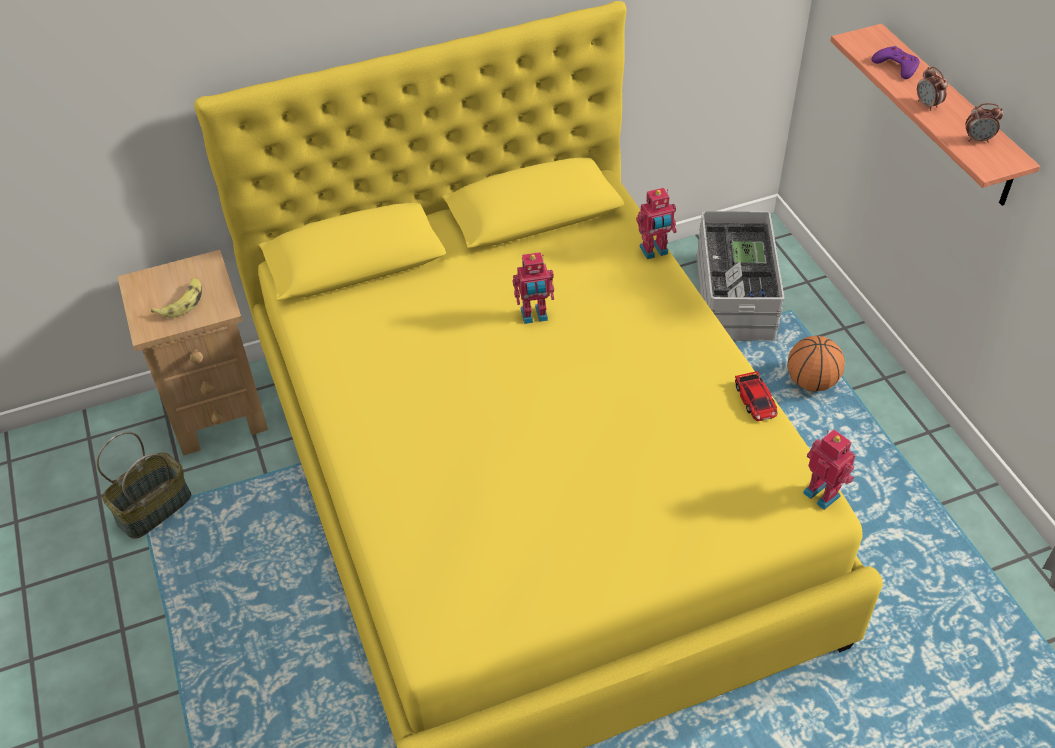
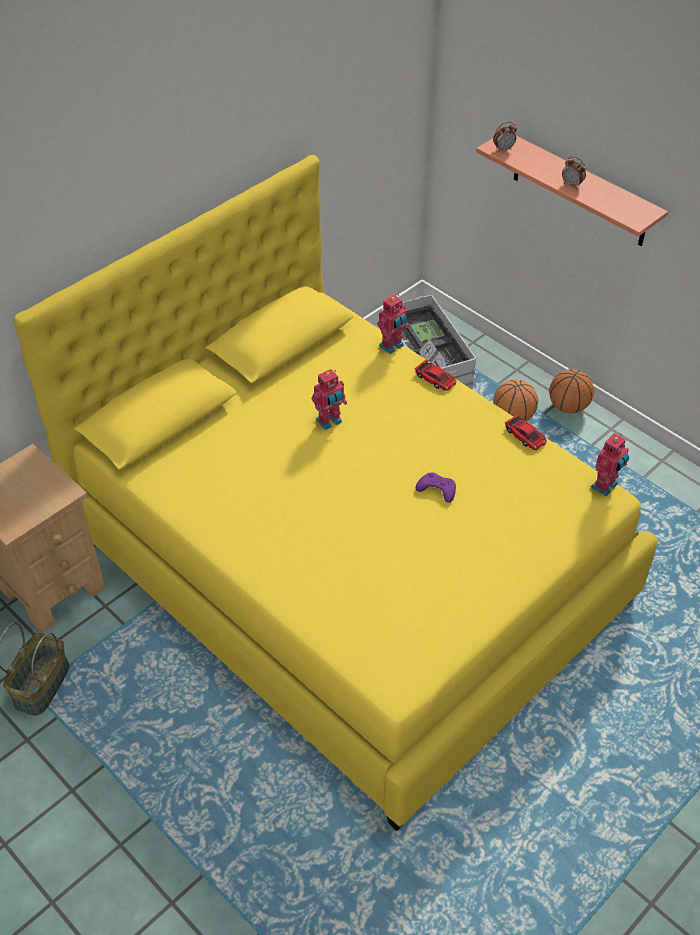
camera: 25 degrees left, 0 degrees up
banana [151,278,202,318] -> none
toy robot [803,429,856,510] -> toy robot turned 105 degrees clockwise [591,433,629,496]
purple game controller [872,46,920,79] -> purple game controller moved to [416,472,456,503]
alarm clock [965,103,1003,143] -> alarm clock moved to [493,122,517,152]
none -> toy car [414,359,456,391]
none -> basketball [549,369,594,413]

